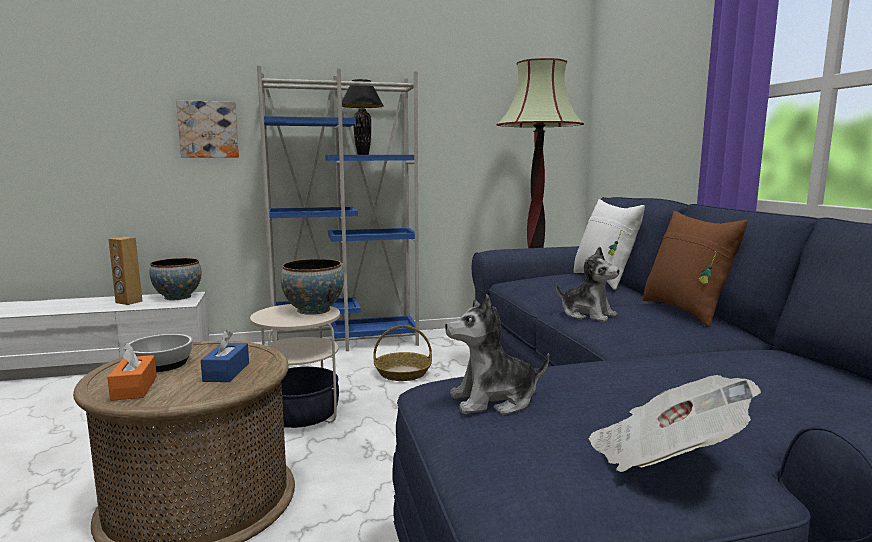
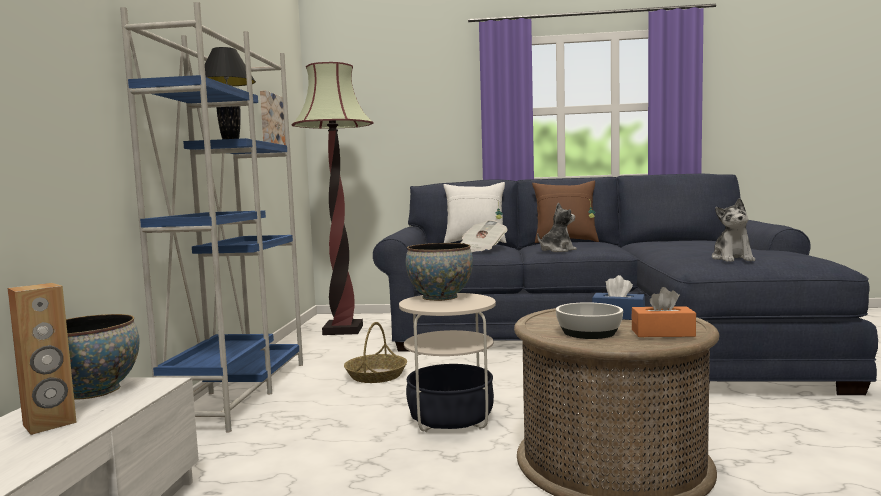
camera: 70 degrees left, 5 degrees down
picture [176,100,239,158] -> picture moved to [260,90,285,145]
newspaper [589,375,761,472] -> newspaper moved to [461,220,508,252]

